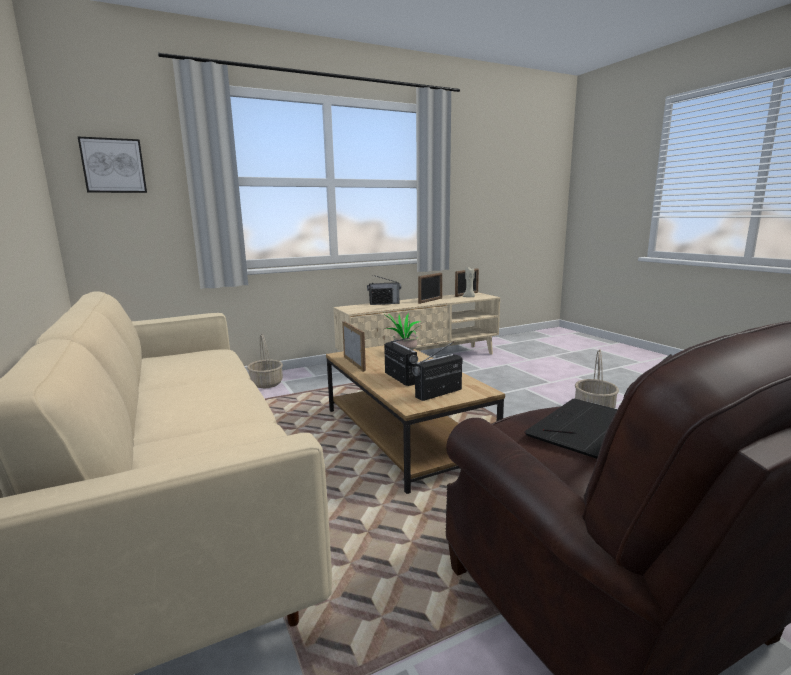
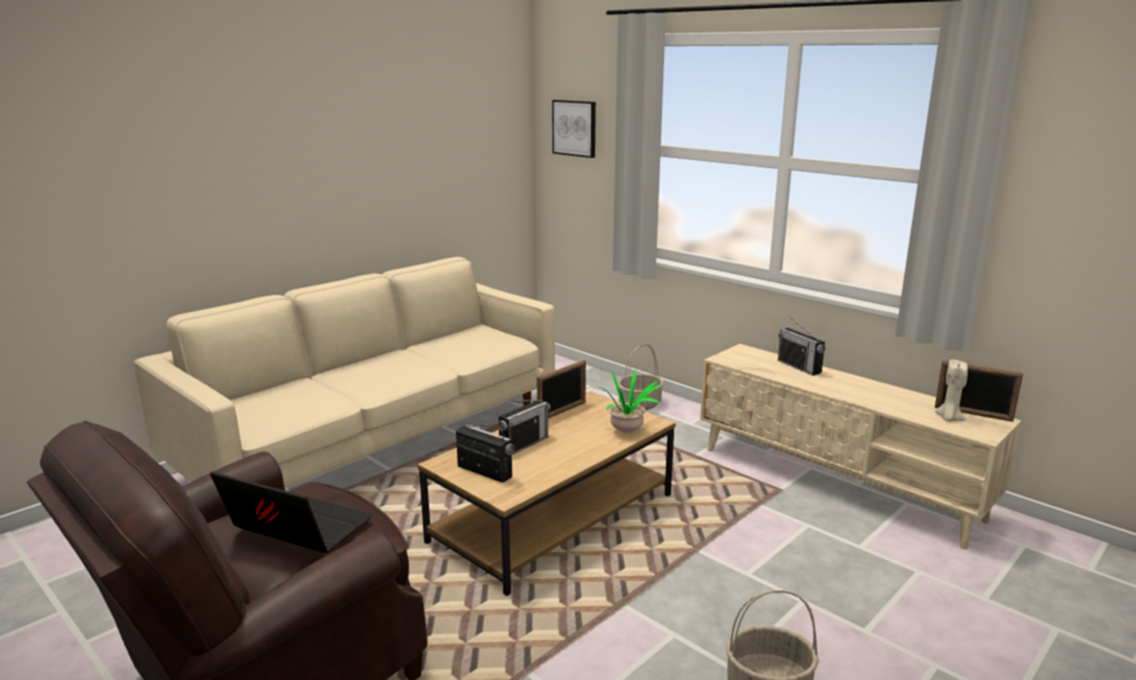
camera: 70 degrees right, 5 degrees up
picture frame [418,273,442,304] -> none

